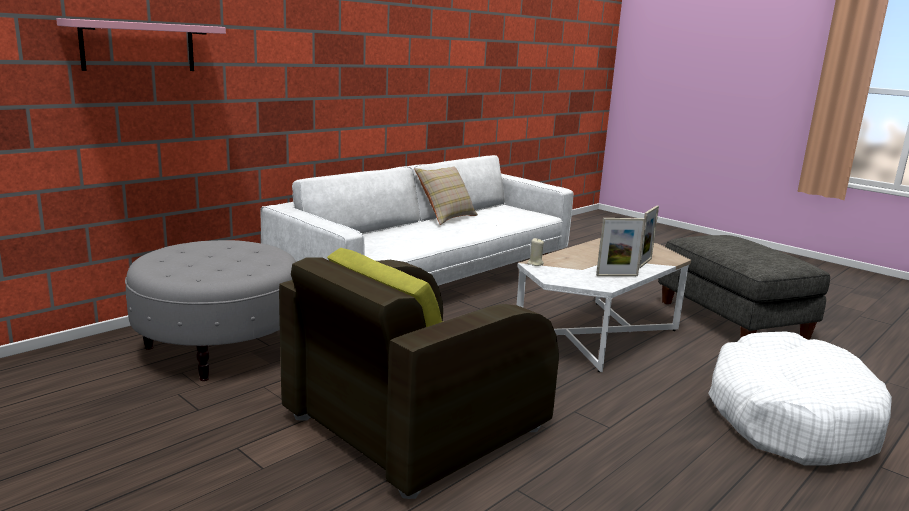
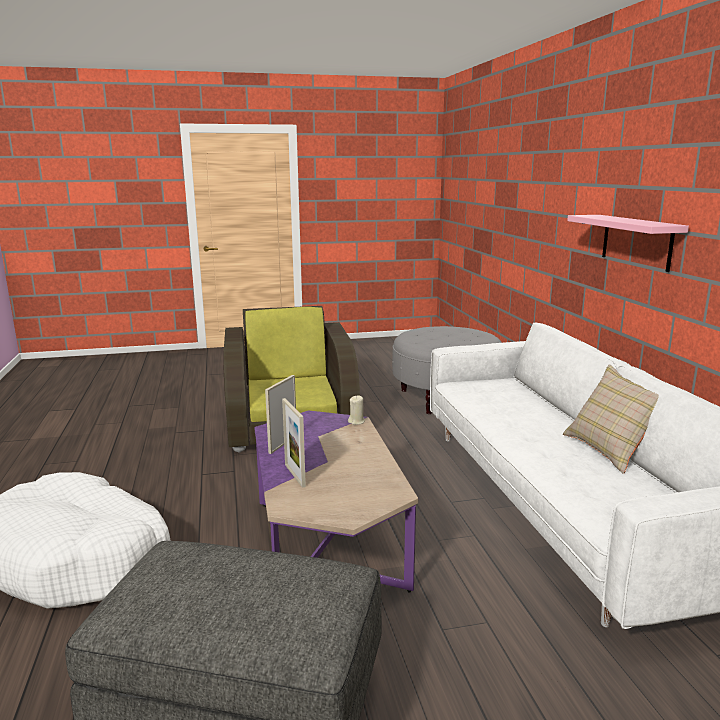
camera: 125 degrees right, 0 degrees up
pink shelf [56,18,226,71] -> pink shelf moved to [567,215,689,272]
white coffee table [516,238,691,372] -> purple coffee table [254,410,418,592]

